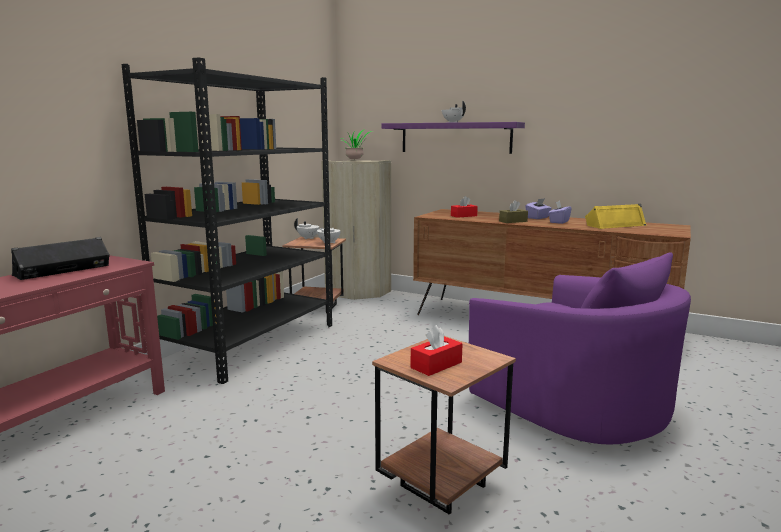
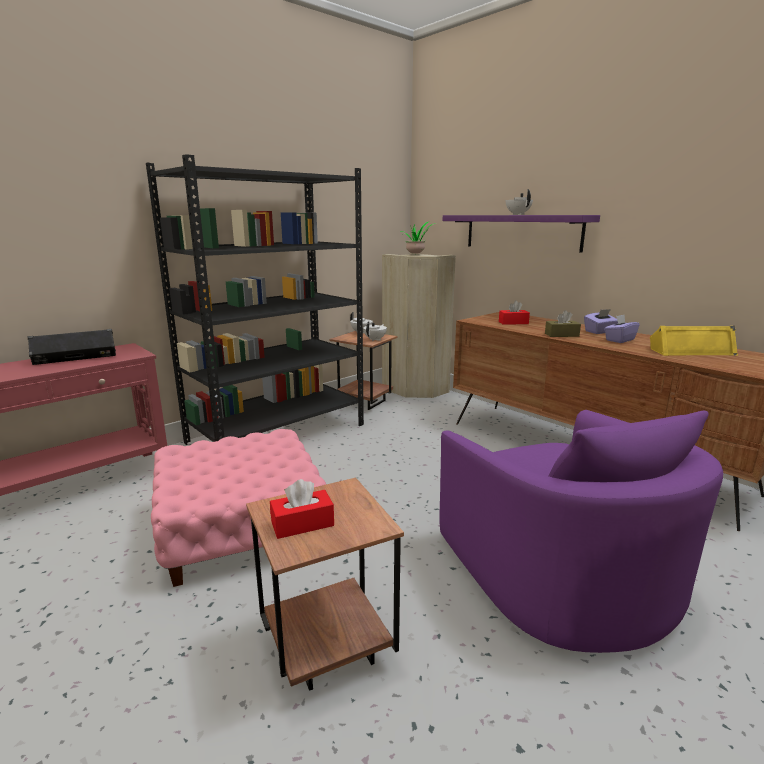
camera: 20 degrees right, 5 degrees up
none -> pink ottoman [151,429,326,587]

